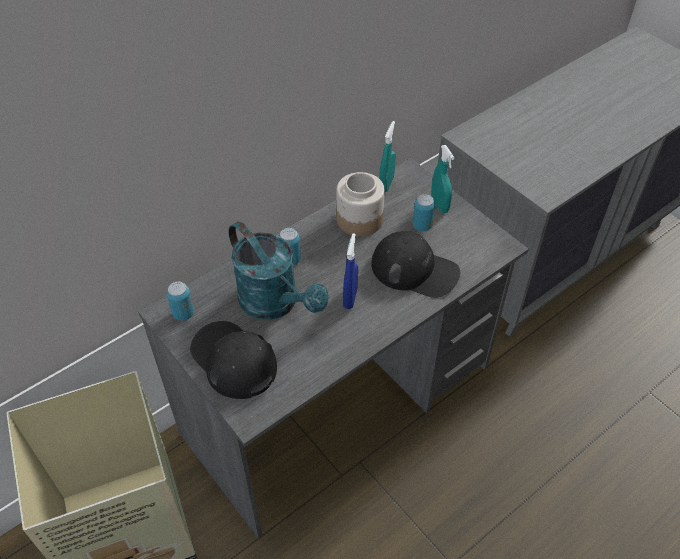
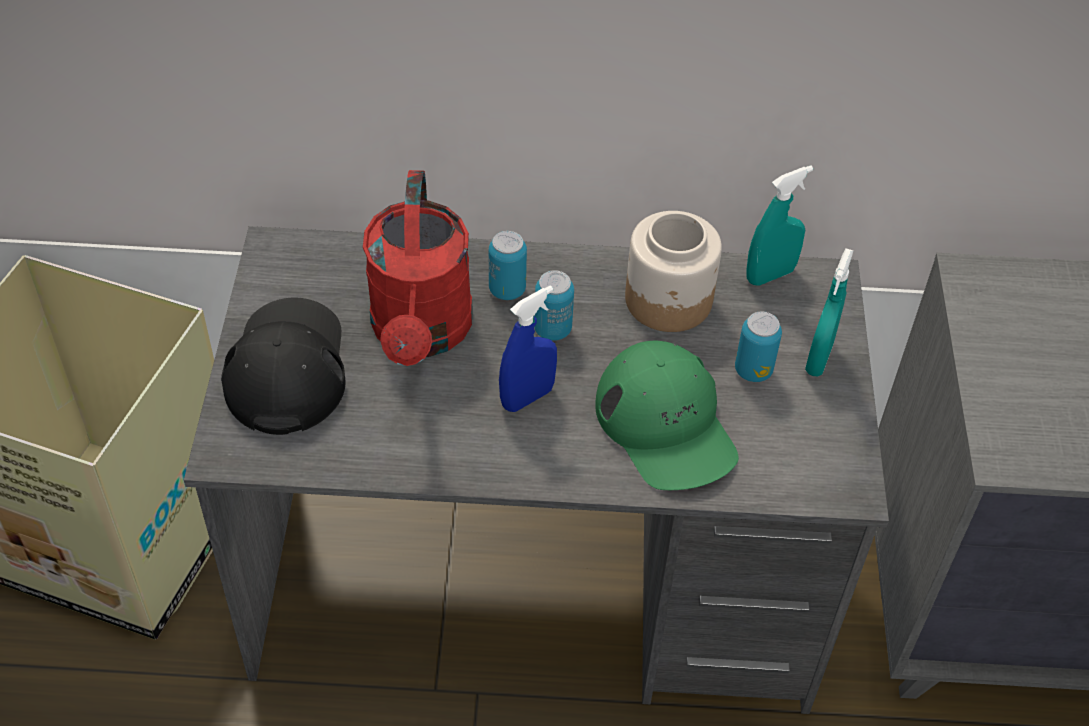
camera: 40 degrees right, 0 degrees up
can [167,281,194,321] -> can moved to [534,270,574,341]
turquoise watering can [229,222,329,320] -> red watering can [363,170,473,366]
black cap [371,231,460,298] -> green cap [595,341,739,490]

